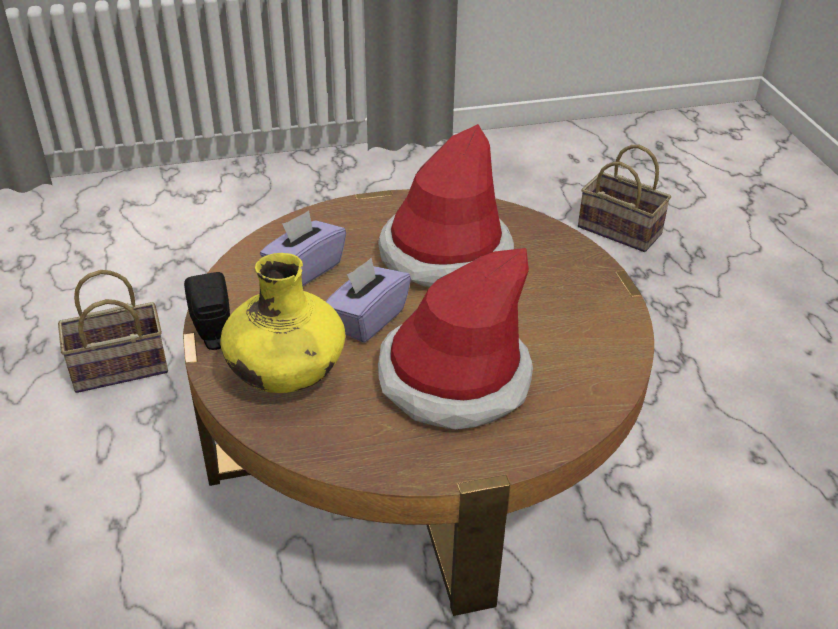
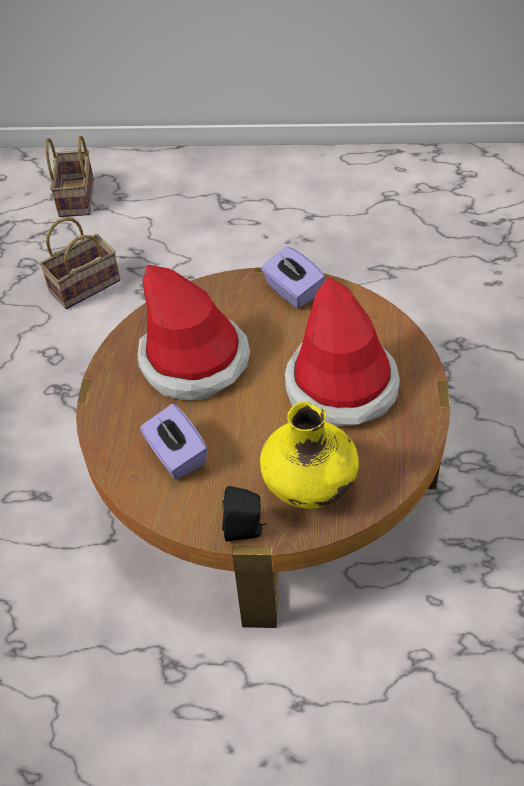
camera: 70 degrees left, 10 degrees up
basket [58,270,168,393] -> basket moved to [45,136,94,217]
purple tissue box [326,257,411,343] -> purple tissue box moved to [261,246,325,308]

